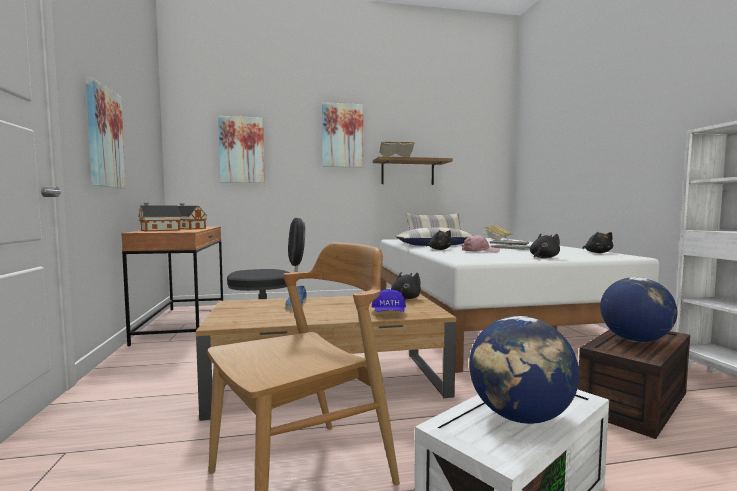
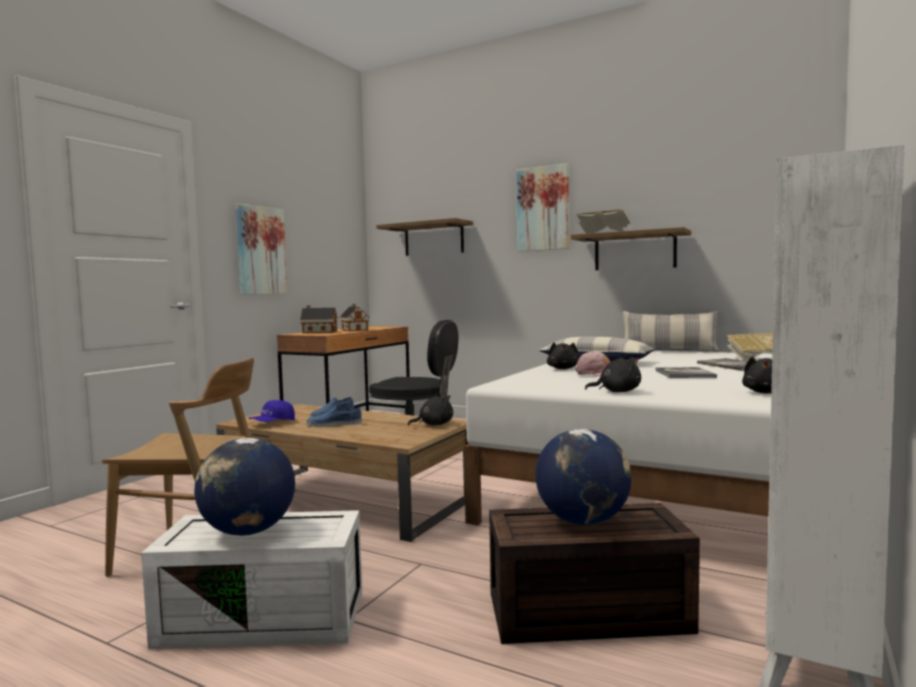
camera: 40 degrees right, 0 degrees up
picture [218,116,265,183] -> shelf [376,218,473,256]
blue cap [372,289,406,312] -> blue cap moved to [249,400,295,422]
none -> blue shoe [306,405,362,427]

